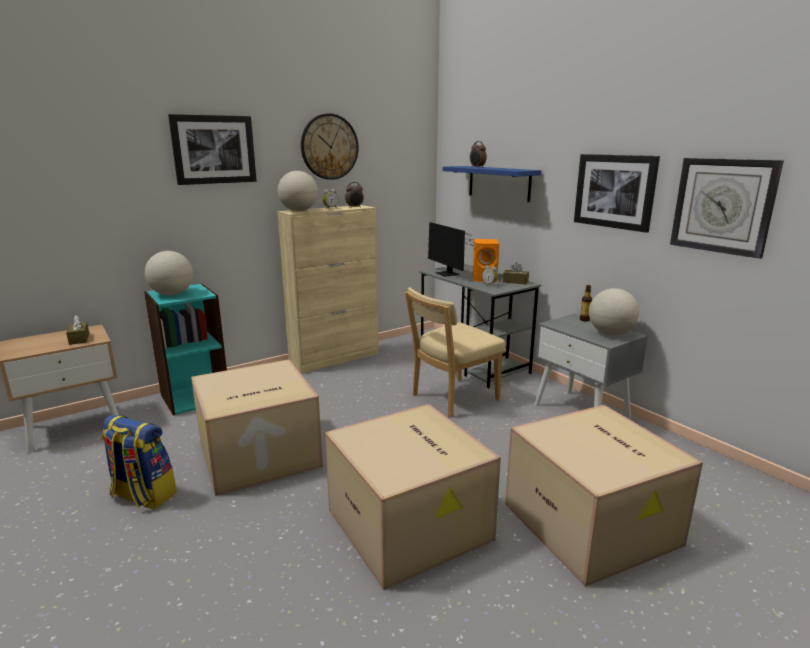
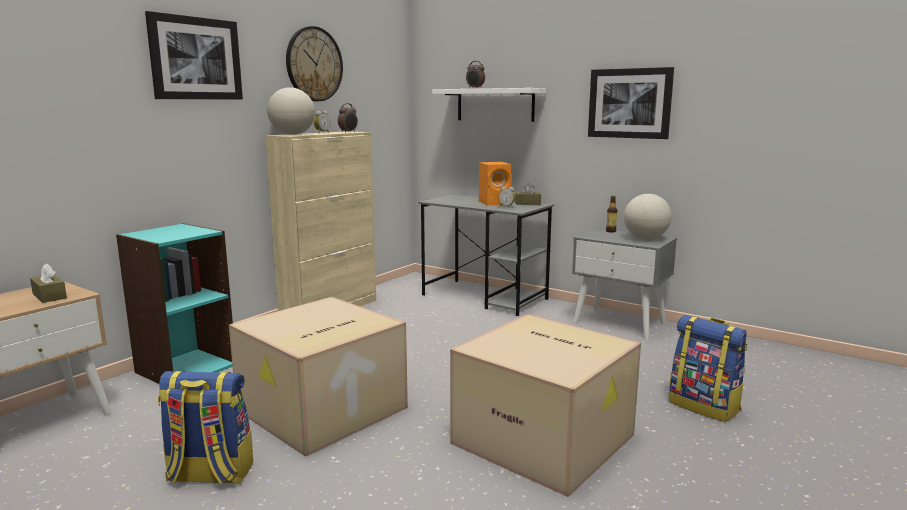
camera: 20 degrees left, 5 degrees down
globe [145,251,193,296] -> none
beige chair [405,287,505,417] -> none
monitor [428,222,476,277] -> none
blue shelf [443,166,541,202] -> white shelf [432,88,546,122]
cardboard box [505,405,703,587] -> backpack [669,315,748,422]
wall clock [670,158,784,259] -> none

